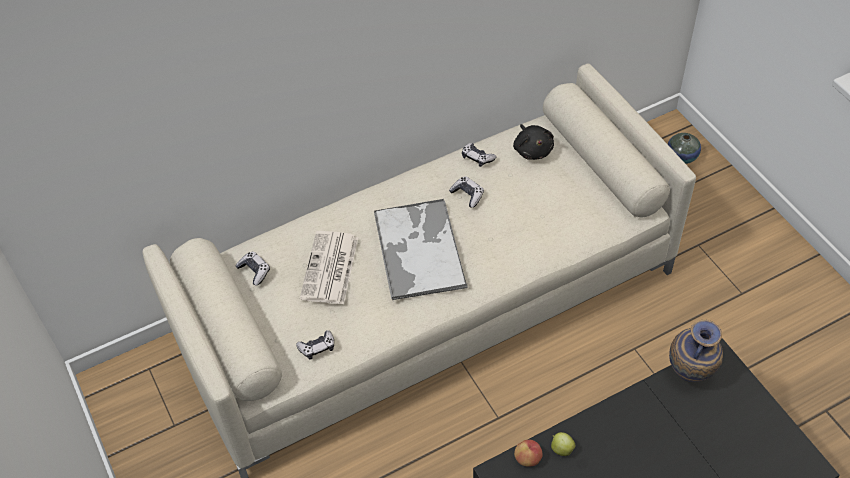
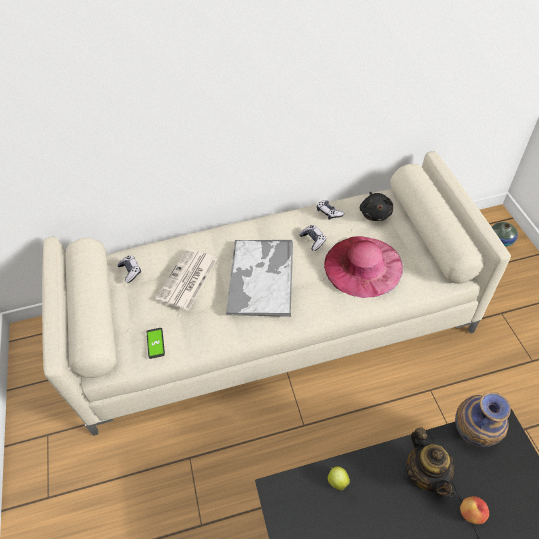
camera: 15 degrees right, 0 degrees up
game controller [296,330,334,359] -> phone [147,328,165,359]
apple [514,440,543,467] -> apple moved to [460,496,489,524]
none -> pink hat [324,236,403,298]
none -> teapot [406,427,455,497]

